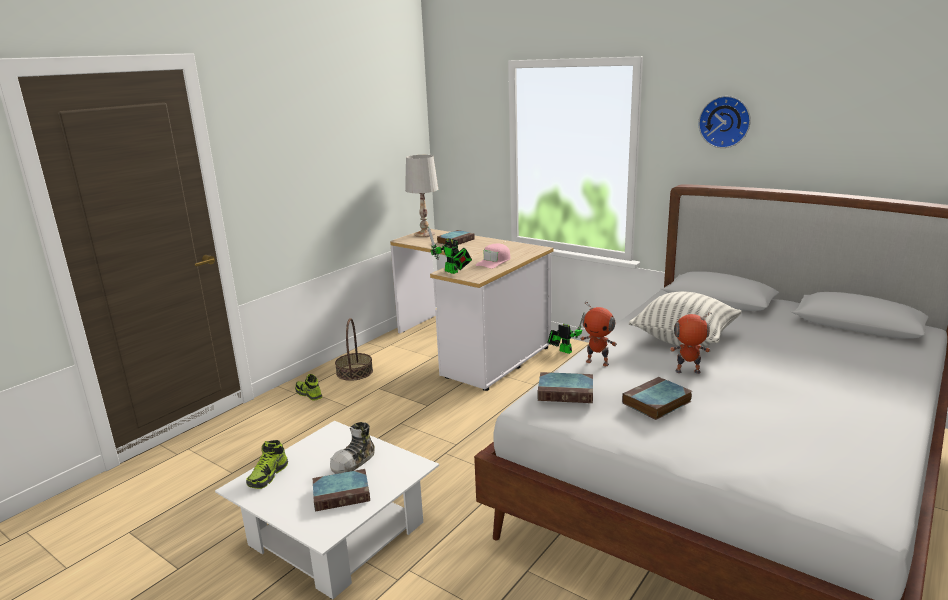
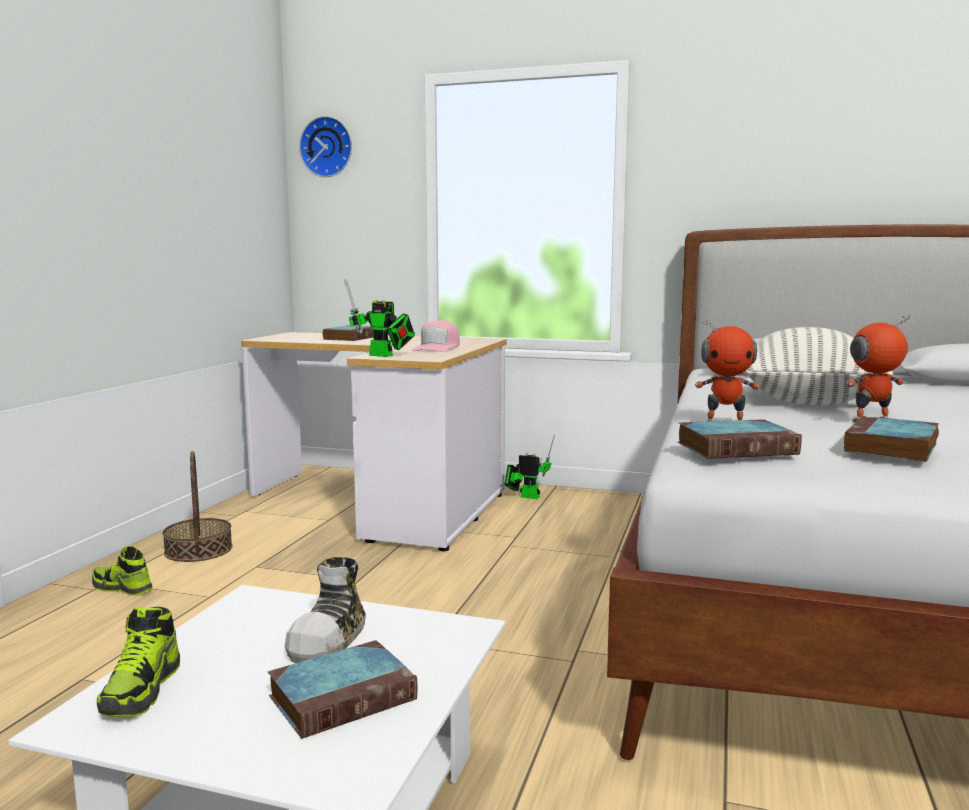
camera: 20 degrees left, 10 degrees down
white table lamp [405,155,438,237] -> none
wall clock [698,96,751,148] -> wall clock moved to [299,116,352,177]

